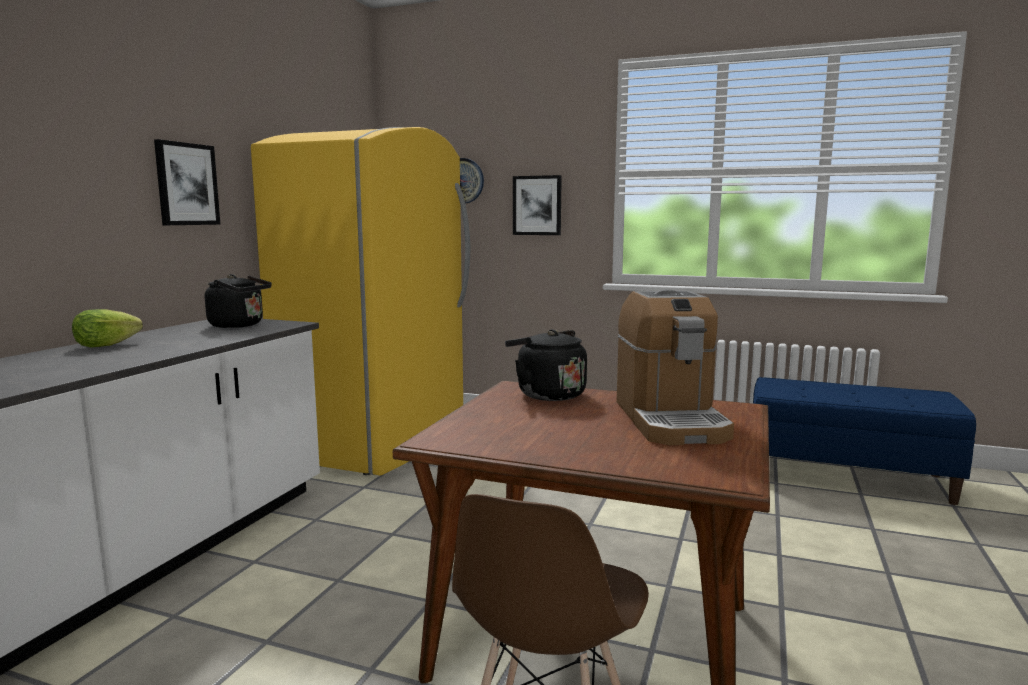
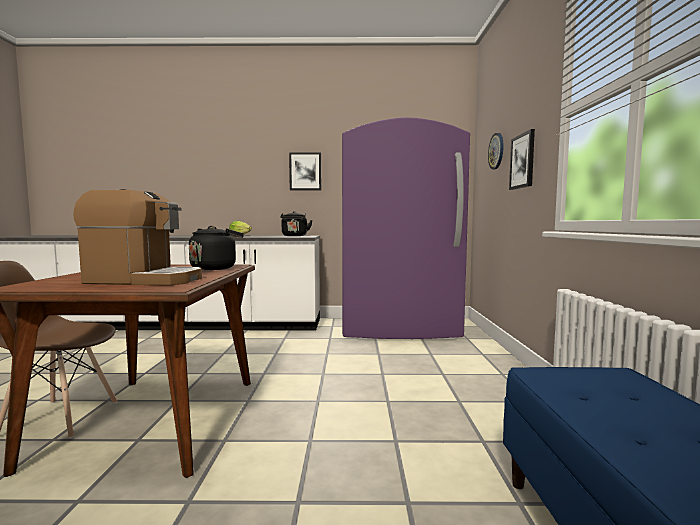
camera: 70 degrees right, 5 degrees down
yellow fridge [251,127,470,475] -> purple fridge [342,117,470,339]
coffee machine [617,290,734,445] -> coffee machine turned 150 degrees counterclockwise [73,189,202,286]

